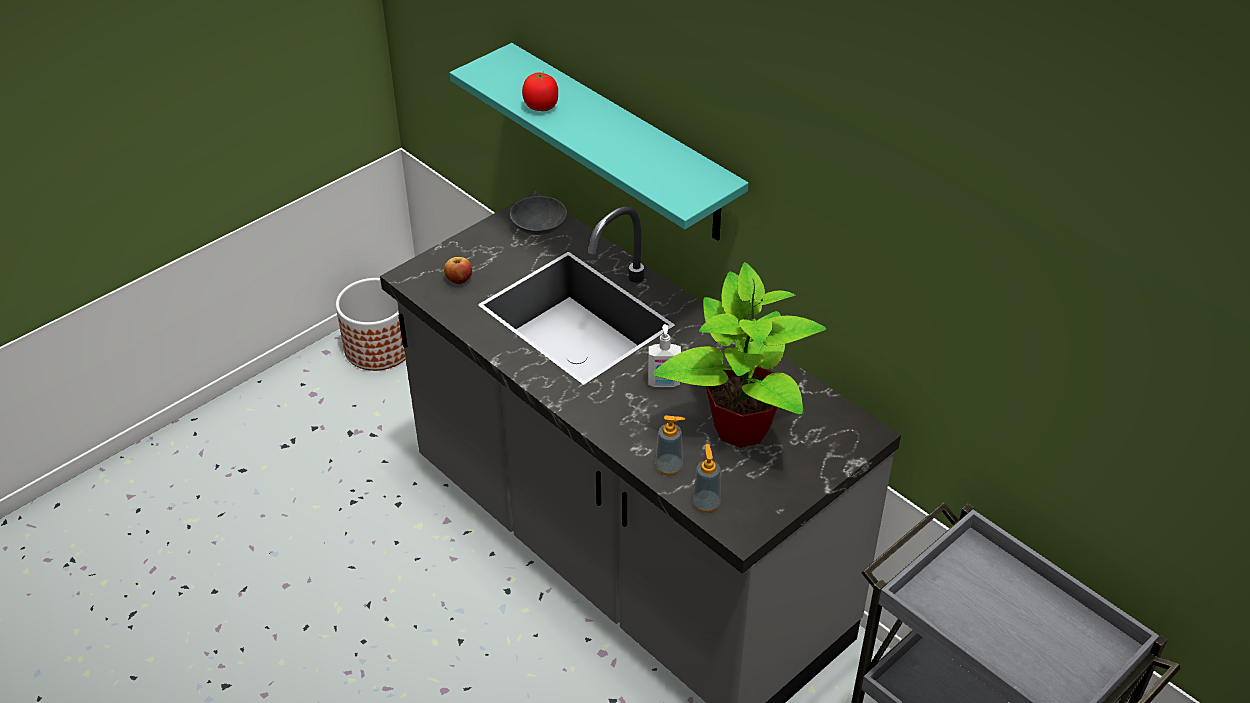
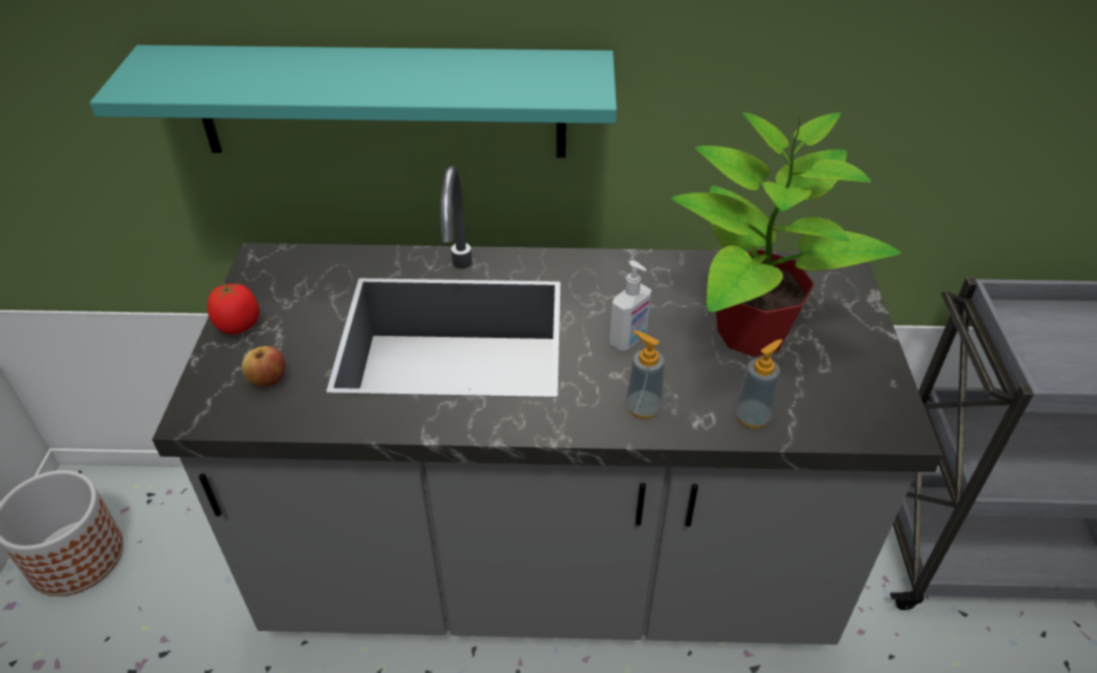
camera: 45 degrees left, 0 degrees up
grey bowl [510,196,567,235] -> none
tomato [522,72,558,111] -> tomato moved to [207,282,260,334]
soap dispenser [693,444,721,513] -> soap dispenser moved to [626,330,665,419]

